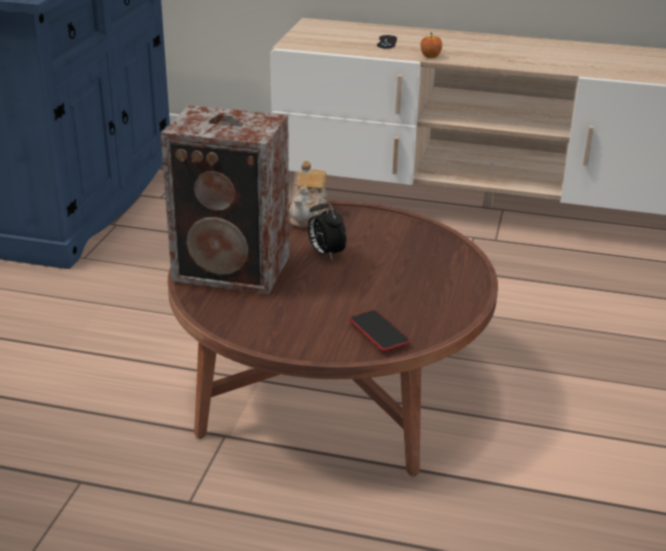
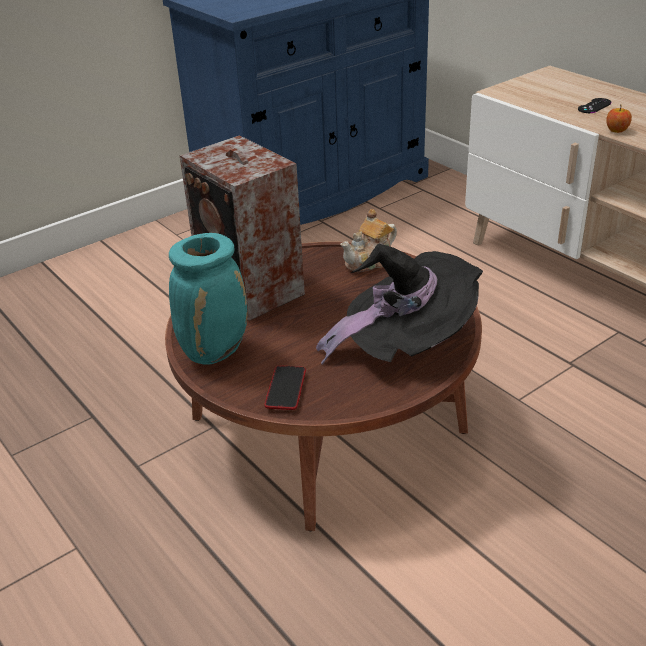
camera: 40 degrees right, 5 degrees up
alarm clock [308,198,347,261] -> none
none -> turquoise vase [169,233,248,365]
none -> black hat [316,244,483,365]

